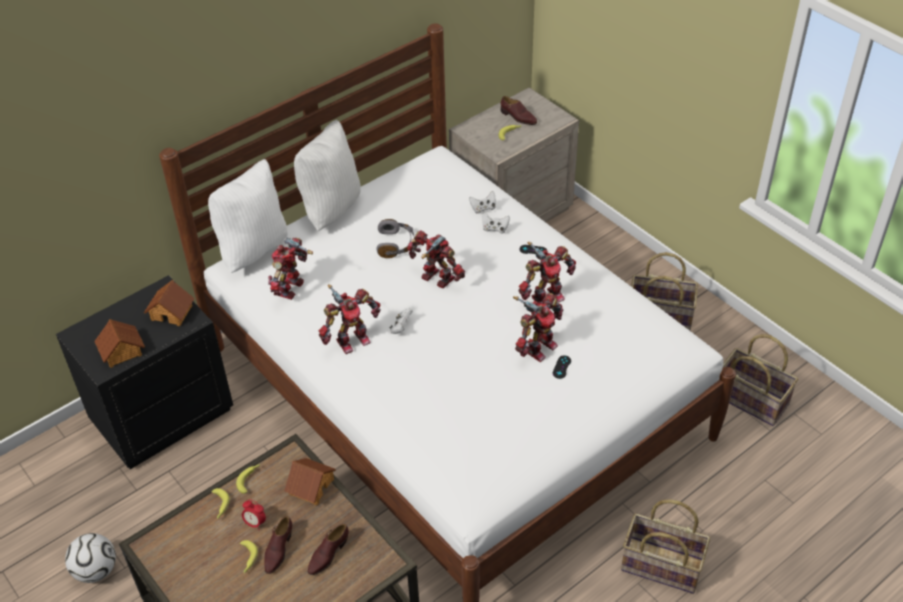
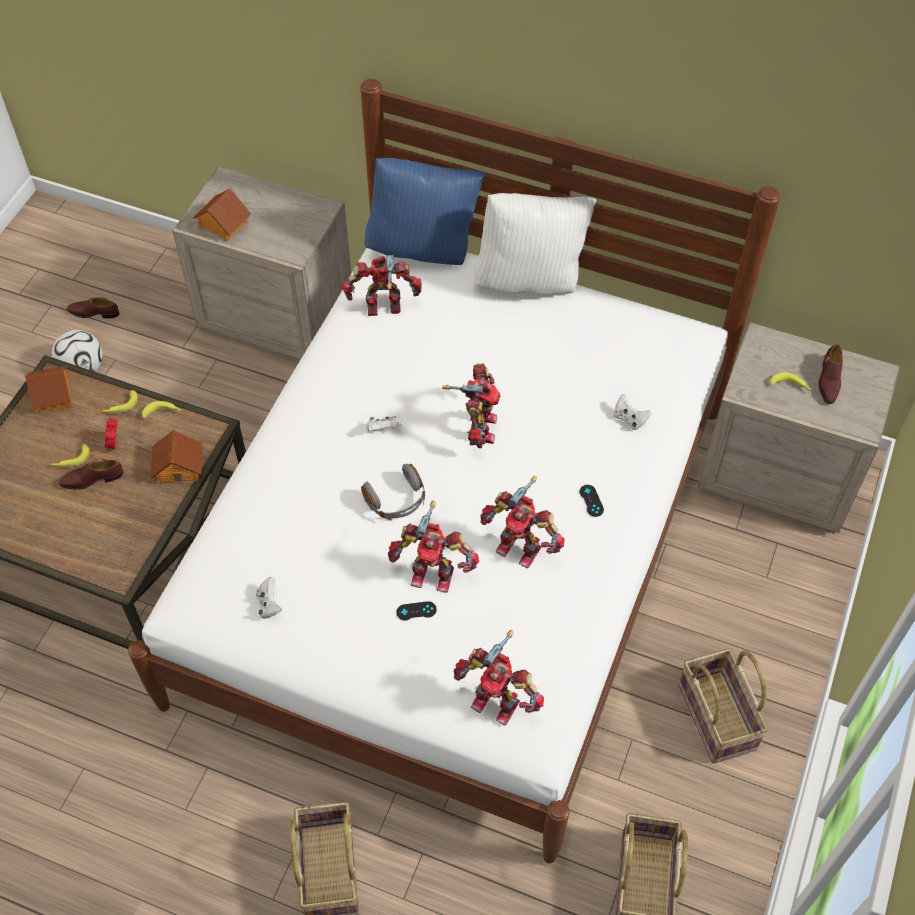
camera: 60 degrees right, 10 degrees up
black nightstand [56,275,233,469] -> beige nightstand [173,166,351,361]
toy house [144,280,194,326] -> toy house moved to [25,365,73,413]
white pillow [208,159,287,273] -> blue pillow [365,158,485,265]
brown shoe [308,524,349,575] -> brown shoe moved to [67,297,119,318]
toy robot [318,284,380,354] -> toy robot moved to [454,630,544,726]
grey headphones [377,219,414,258] -> grey headphones moved to [361,464,425,520]
white game controller [482,212,510,234] -> white game controller moved to [256,577,282,619]

